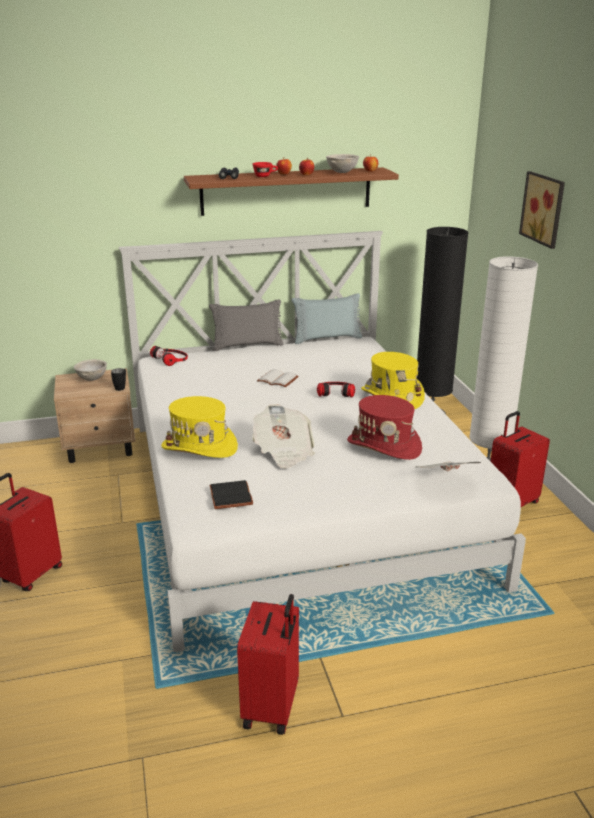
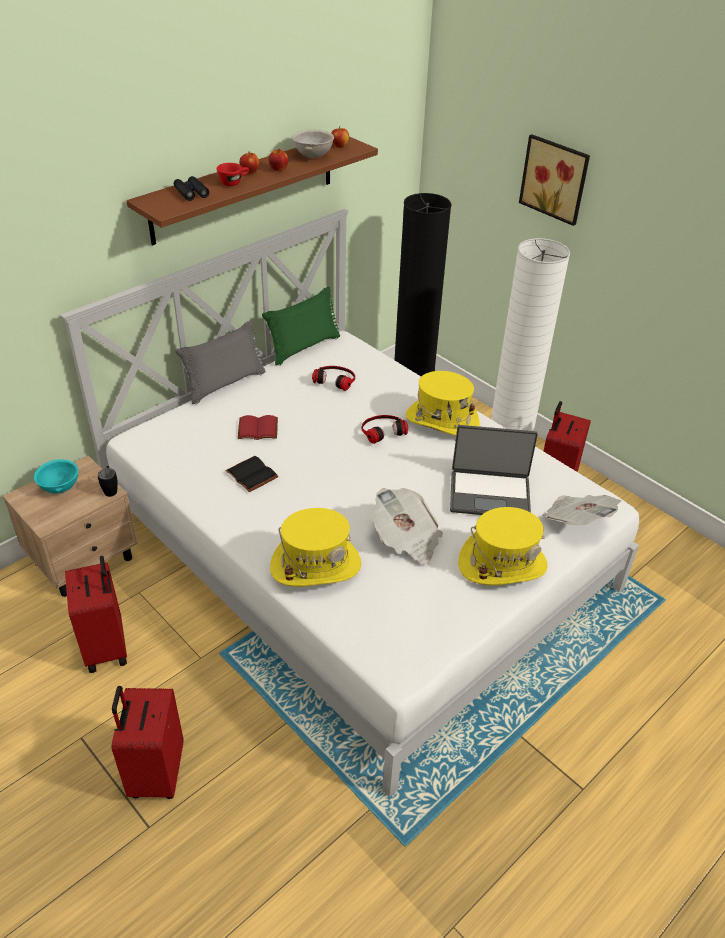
camera: 30 degrees left, 15 degrees up
grey bowl [74,359,107,381] -> turquoise bowl [34,459,79,494]
headphones [150,346,188,366] -> headphones moved to [312,366,355,391]
black book [209,480,253,509] -> black book moved to [225,456,279,492]
red suitcase [237,594,299,735] -> red suitcase moved to [65,556,127,673]
white book [257,369,299,387] -> none
blue pillow [291,293,362,344] -> green pillow [262,287,340,366]
red hat [347,395,422,460] -> laptop [450,425,538,515]
none -> red book [238,415,278,440]
none -> yellow hat [458,507,548,585]

